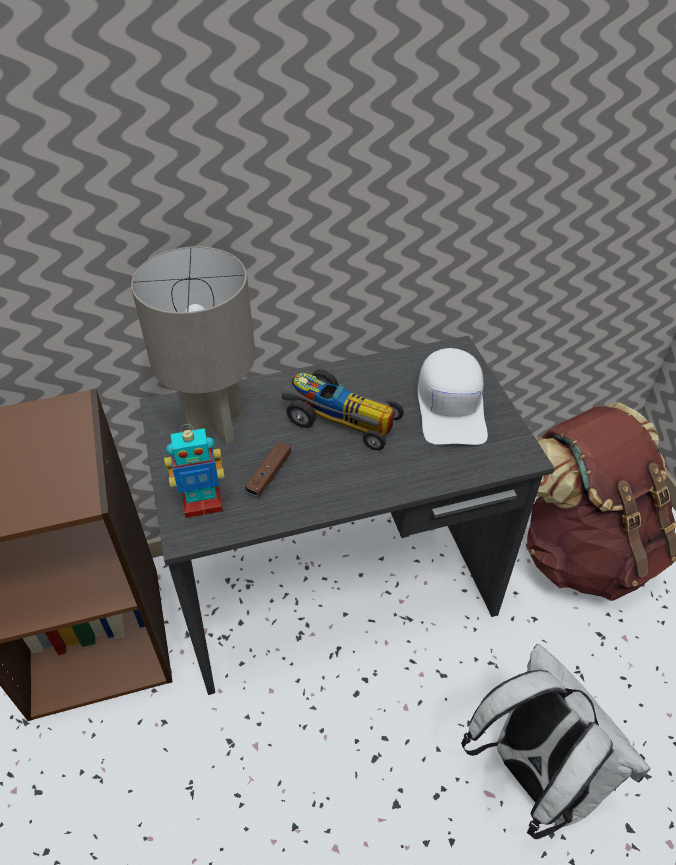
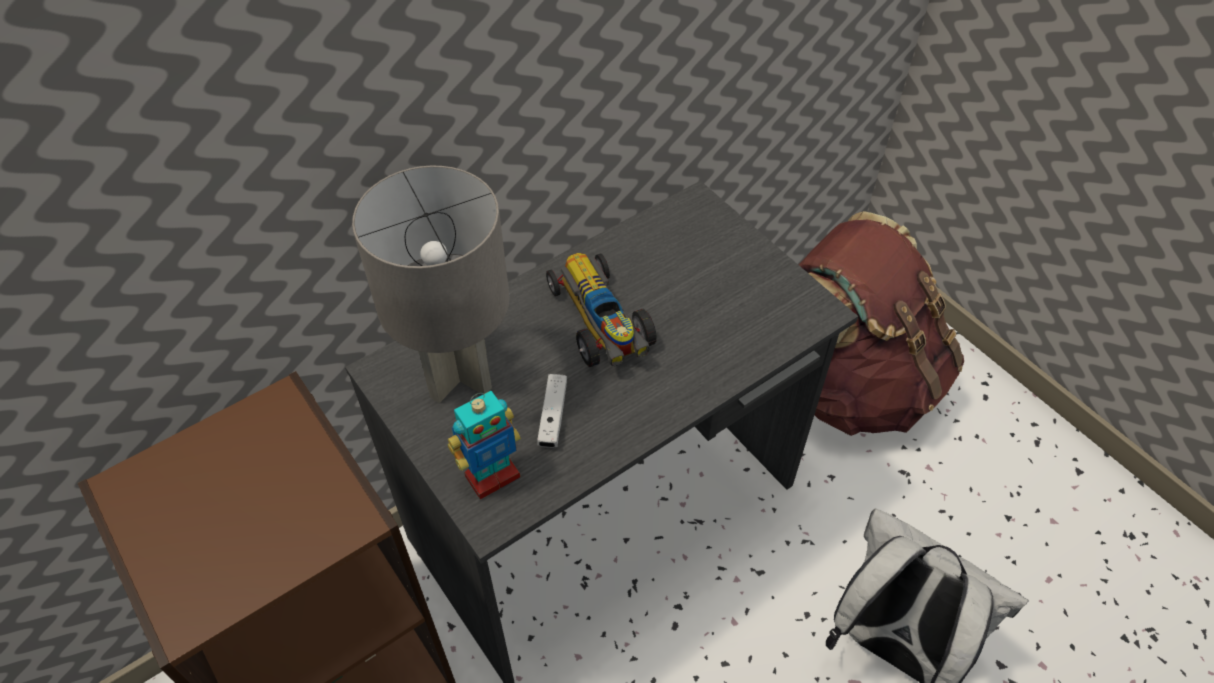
camera: 20 degrees left, 5 degrees up
brown game controller [245,442,291,496] -> white game controller [537,374,567,448]
toy car [282,369,404,450] -> toy car turned 120 degrees counterclockwise [546,253,657,367]
white cap [418,348,488,445] -> none

